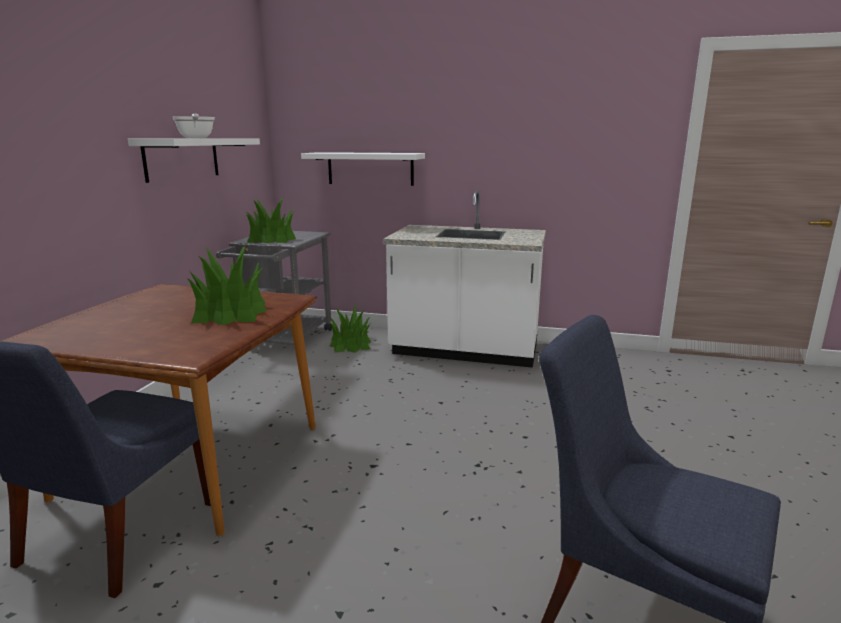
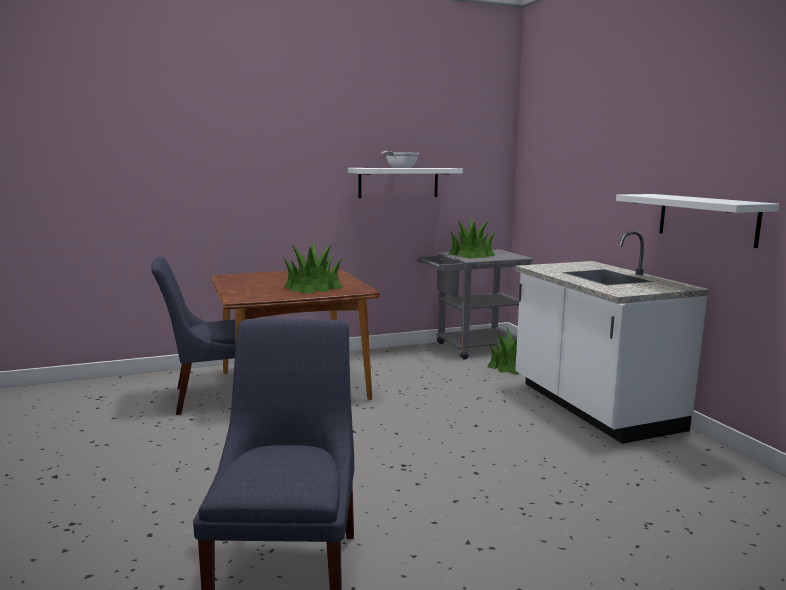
camera: 55 degrees right, 5 degrees down
white shelf [301,152,425,186] -> white shelf moved to [616,194,780,248]

